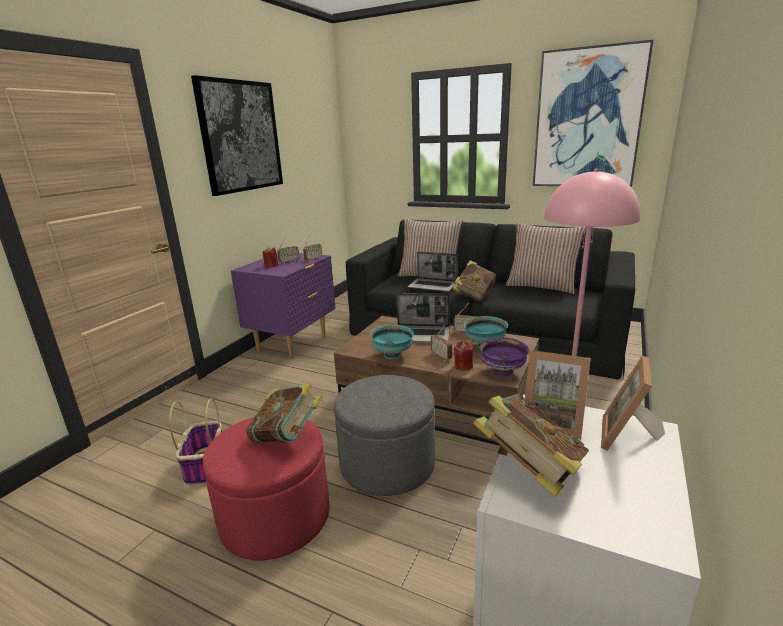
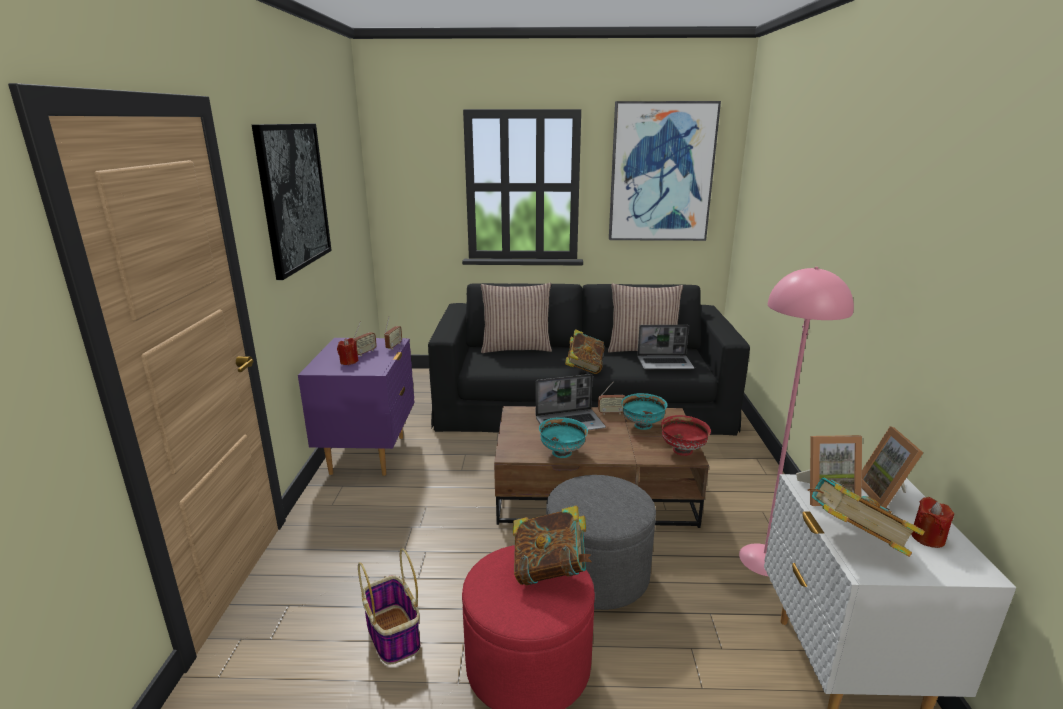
camera: 25 degrees left, 0 degrees up
laptop [407,251,458,292] -> laptop moved to [637,325,694,369]
radio [431,325,452,361] -> none
red candle [454,341,473,371] -> red candle moved to [911,497,954,548]
purple bowl [480,337,529,376] -> red bowl [661,415,711,456]

